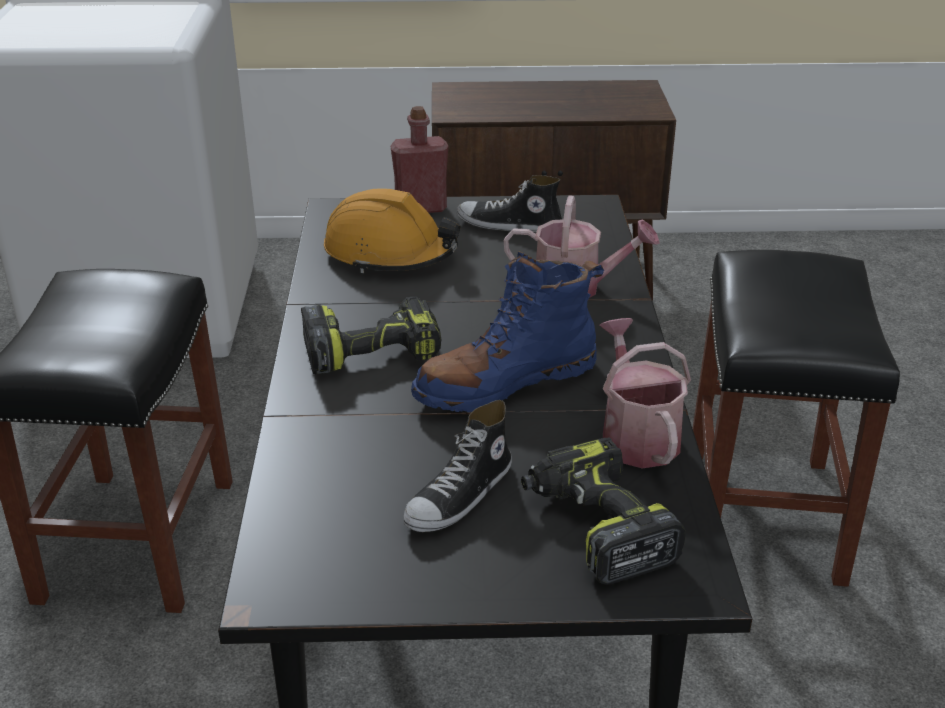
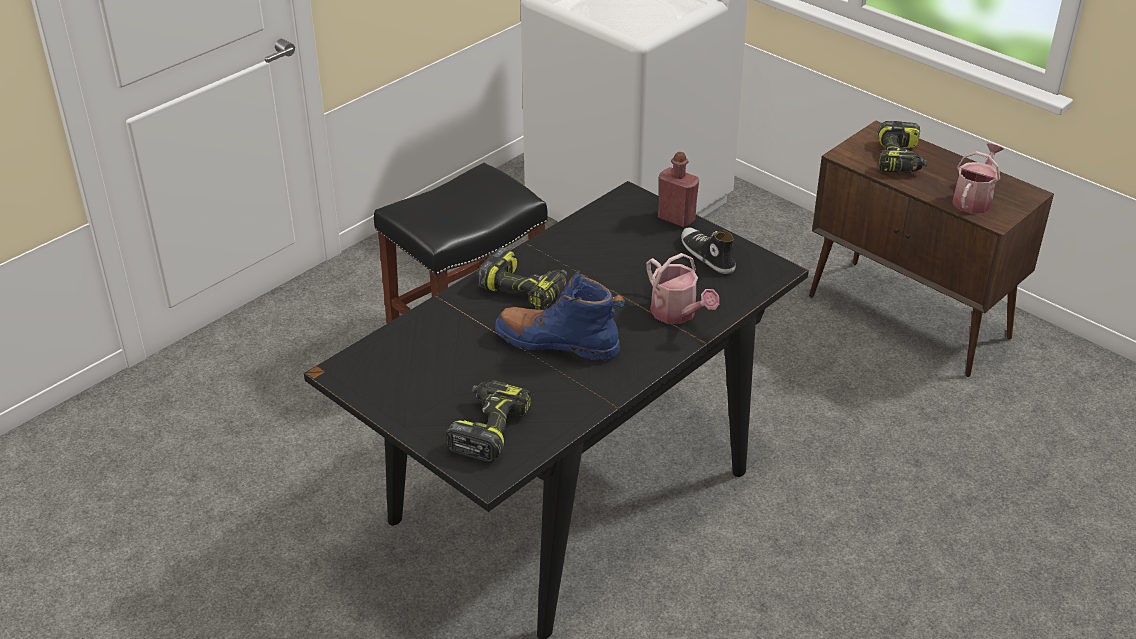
camera: 45 degrees right, 5 degrees up
orange hard hat [324,188,460,273] -> none
shoe [404,400,512,532] -> none
watering can [600,318,691,468] -> watering can moved to [953,143,1004,214]
black stool [692,250,900,587] -> none
none -> power drill [878,121,927,173]

